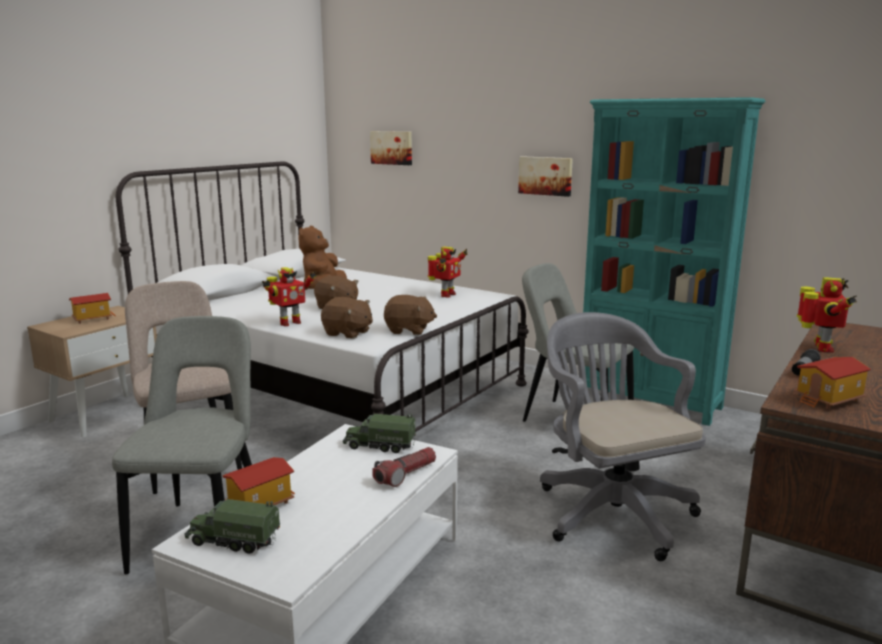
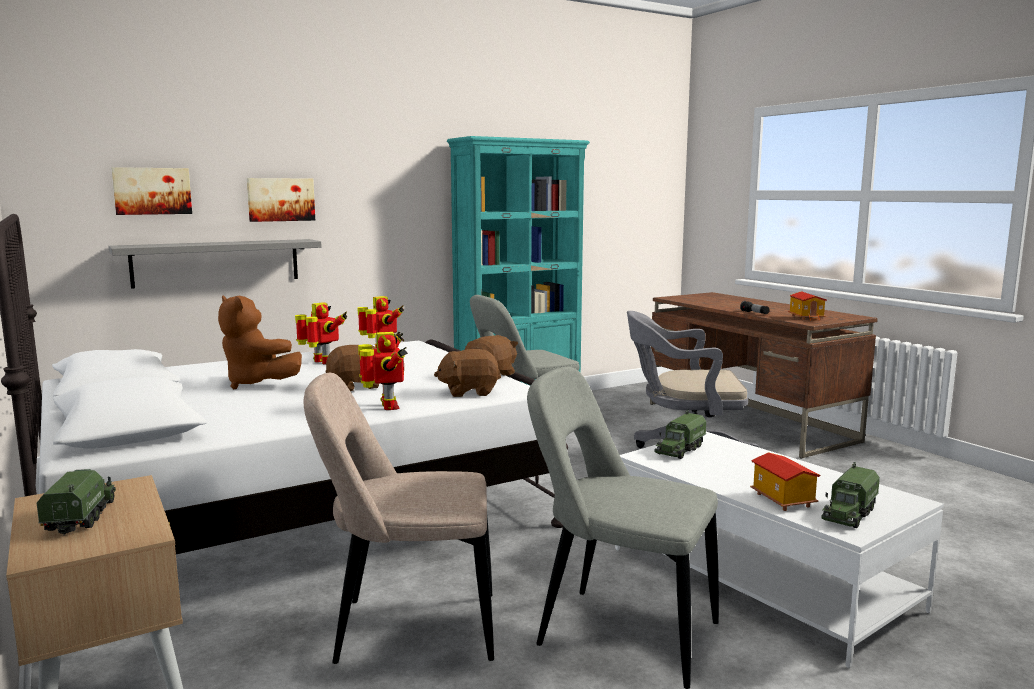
camera: 65 degrees left, 5 degrees down
toy house [69,293,116,324] -> toy truck [37,469,116,536]
brown plush toy [321,297,373,339] -> brown plush toy turned 150 degrees counterclockwise [434,349,500,397]
flashlight [373,447,436,487] -> none
picture [518,156,573,197] -> picture moved to [247,178,315,222]
toy robot [797,277,857,353] -> toy robot moved to [295,302,348,365]
none -> grey shelf [109,239,322,289]

